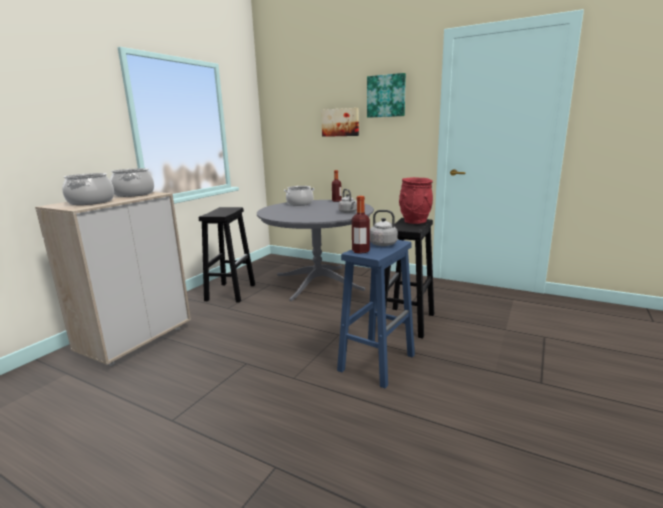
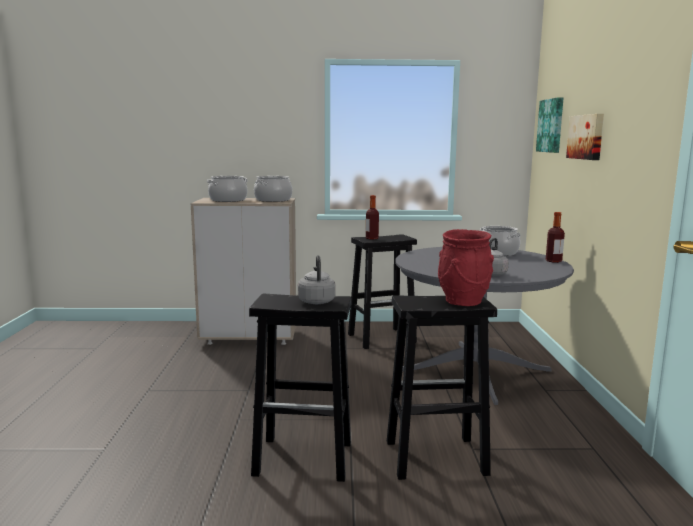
camera: 60 degrees right, 5 degrees down
blue stool [337,240,415,388] -> black stool [249,294,351,482]
bottle [352,196,370,254] -> bottle moved to [366,195,379,239]
picture [367,73,406,118] -> picture moved to [536,97,563,153]

